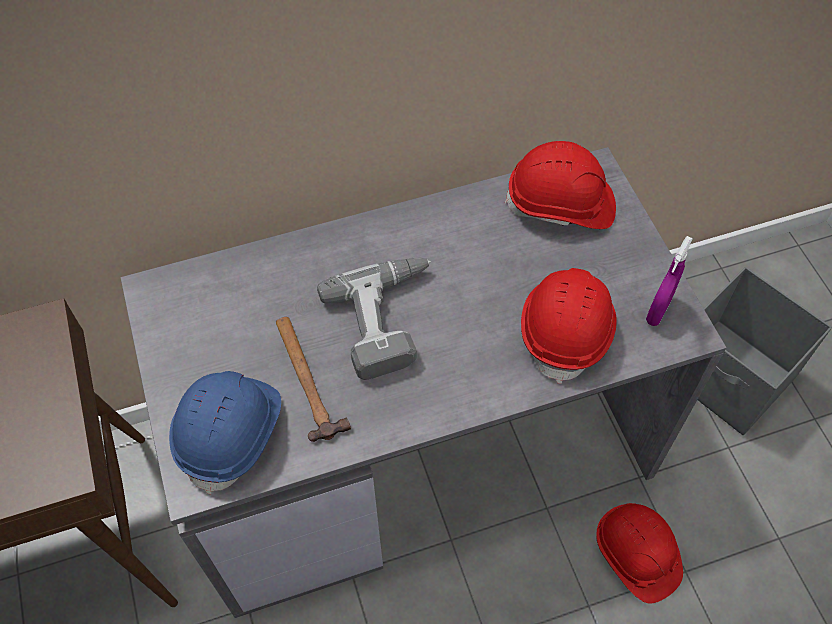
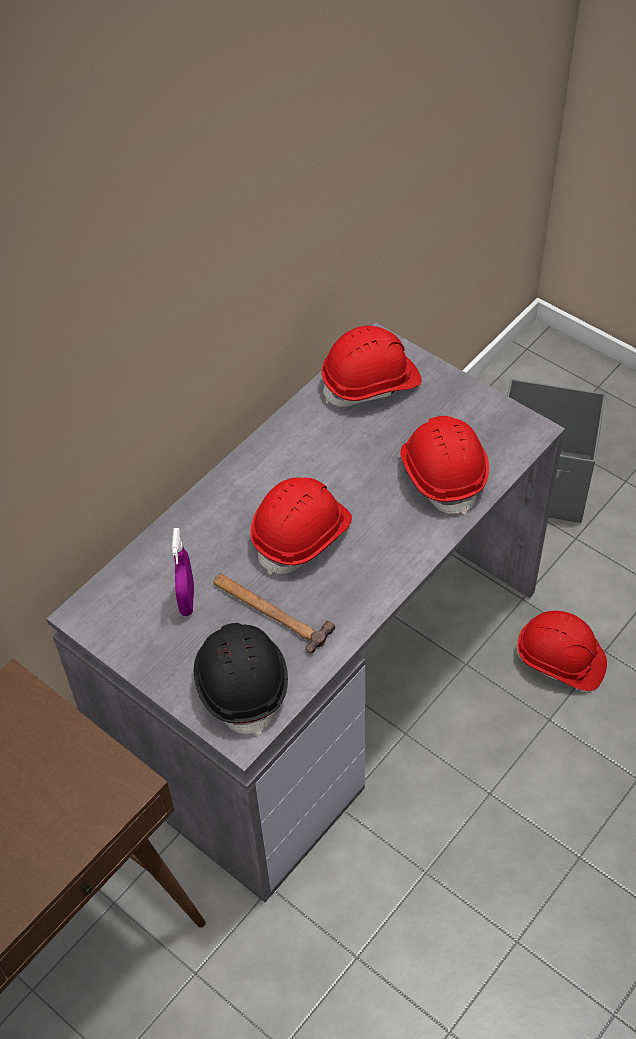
camera: 30 degrees left, 5 degrees down
blue hard hat [169,371,281,494] -> black hard hat [194,623,288,735]
power drill [317,258,431,380] -> red hard hat [250,478,352,575]
purple spray bottle [646,236,693,326] -> purple spray bottle moved to [172,528,194,616]

